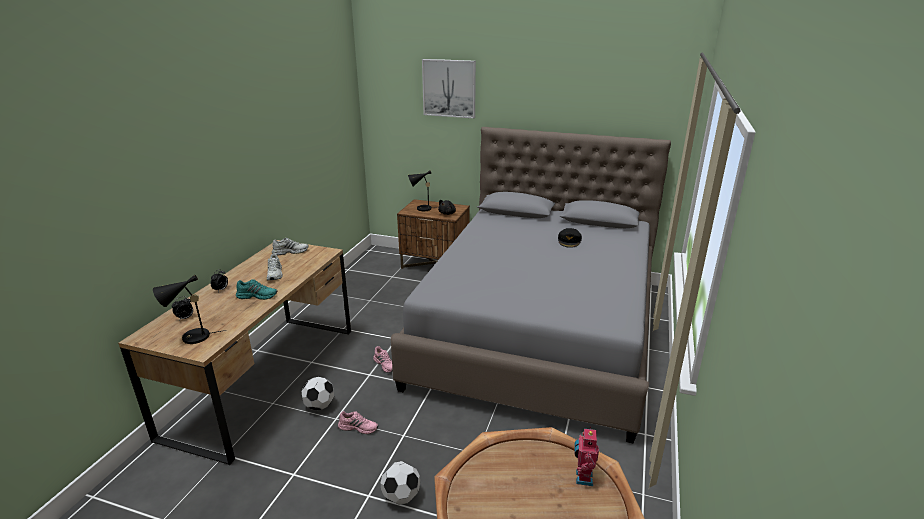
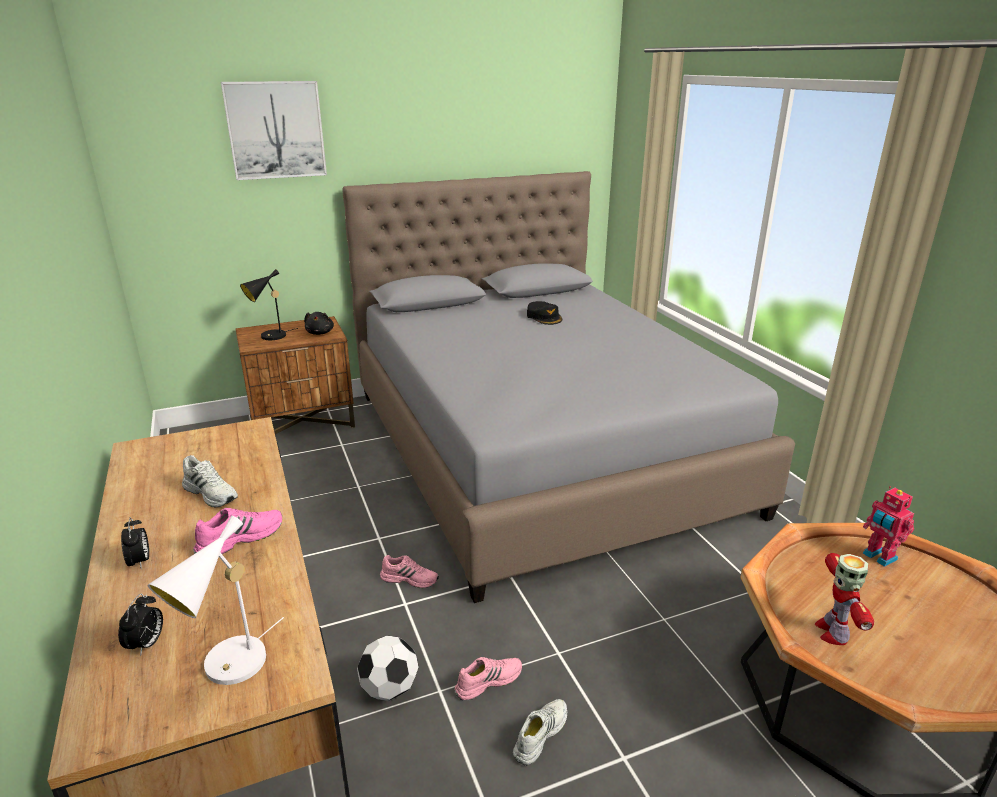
camera: 40 degrees left, 0 degrees up
black table lamp [153,275,226,344] -> white table lamp [148,516,284,685]
turquoise shoe [236,279,277,300] -> pink shoe [193,508,282,554]
white shoe [272,238,309,255] -> white shoe moved to [513,699,567,766]
football [380,461,420,505] -> none
none -> toy robot [815,553,874,645]

